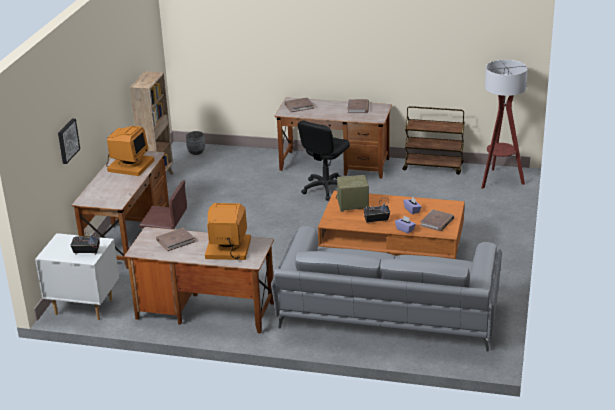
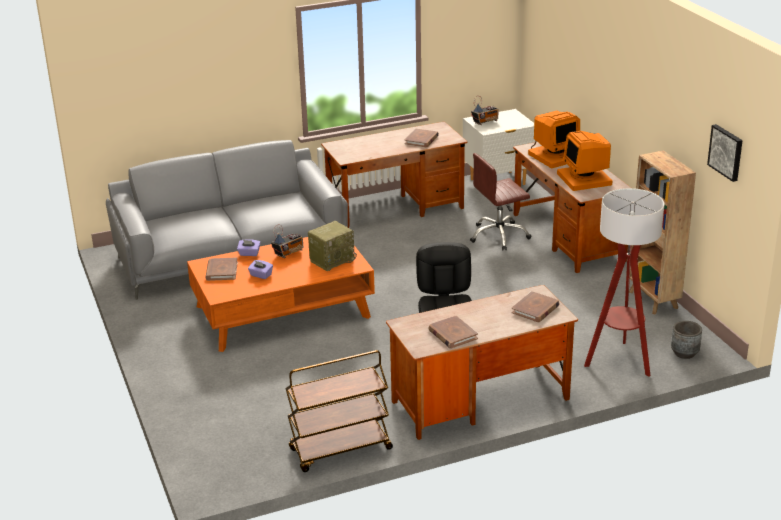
camera: 145 degrees right, 0 degrees up
picture [58,119,80,164] -> picture moved to [707,124,743,182]
monitor [205,203,251,260] -> monitor moved to [528,110,580,168]
floor lamp [481,59,528,189] -> floor lamp moved to [584,188,664,377]

